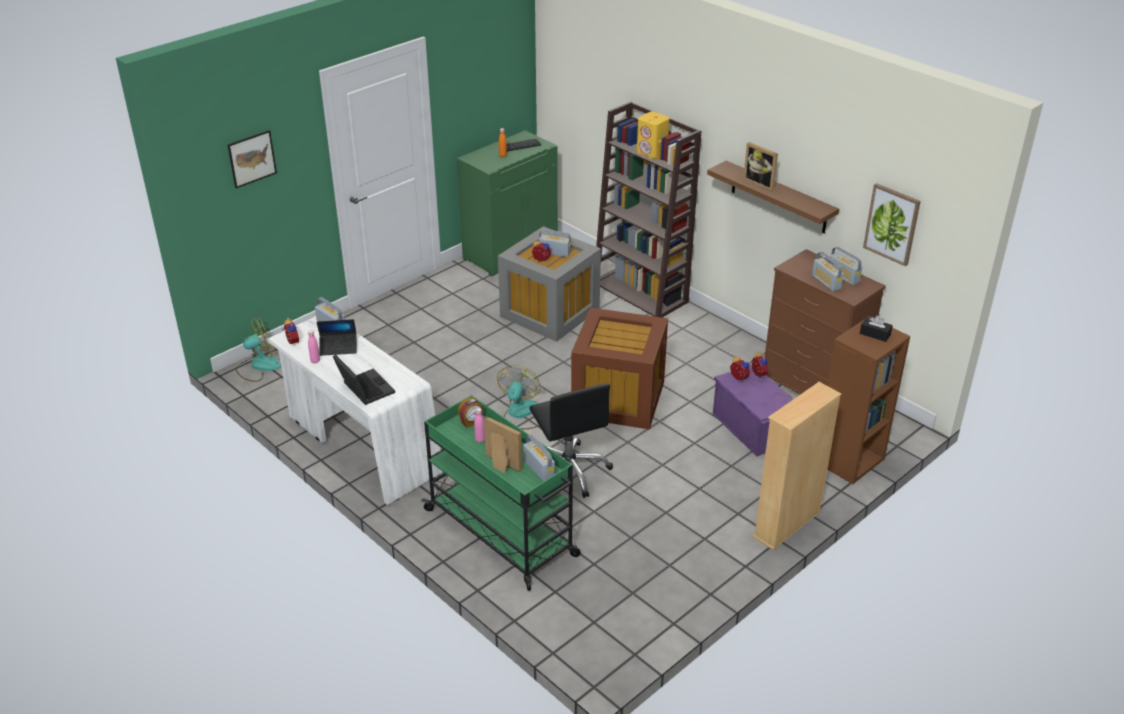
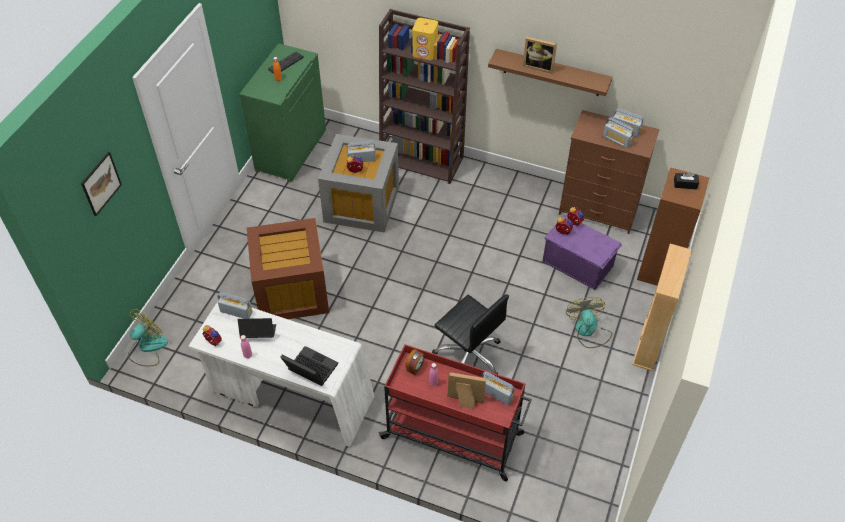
camera: 25 degrees left, 15 degrees up
laptop [317,319,357,356] -> laptop turned 150 degrees counterclockwise [238,318,276,338]
green cart [421,395,581,591] -> red cart [379,344,532,482]
fan [497,365,541,429] -> fan moved to [566,297,612,348]
brown storage box [571,308,668,430] -> brown storage box moved to [246,218,329,319]
picture [863,183,921,267] -> none

